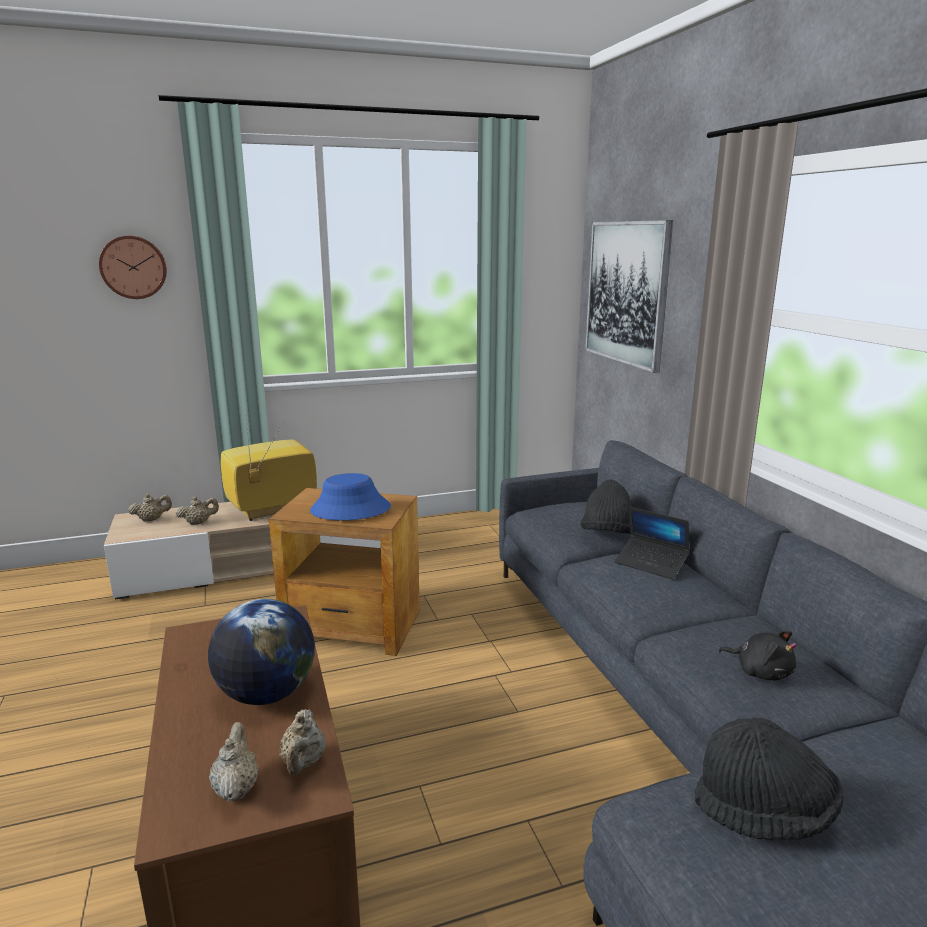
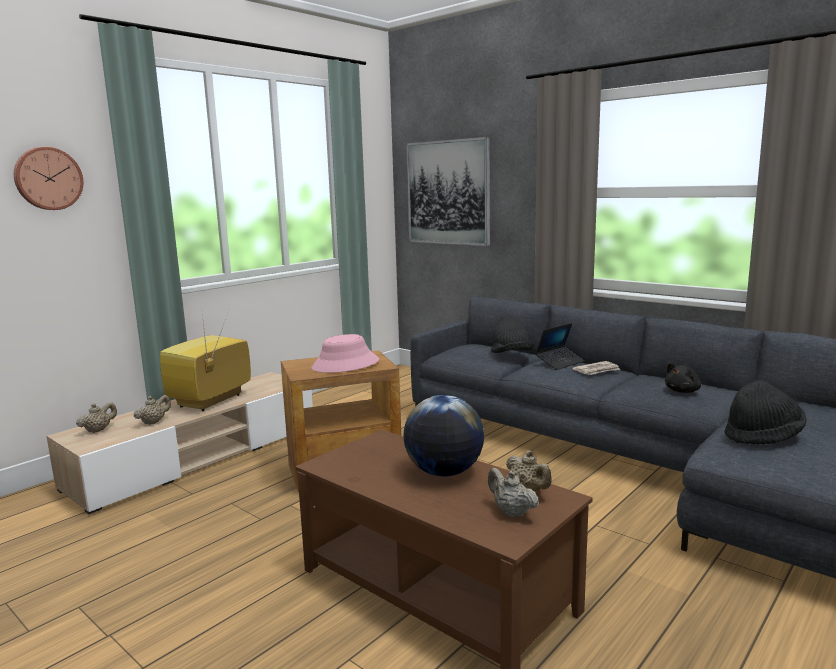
camera: 30 degrees left, 5 degrees down
blue hat [310,473,391,520] -> pink hat [311,334,379,373]
laptop [615,507,690,580] -> laptop turned 45 degrees counterclockwise [535,323,584,370]
black plush toy [718,631,796,680] -> black plush toy turned 135 degrees clockwise [665,363,701,393]
none -> newspaper [572,361,620,375]

